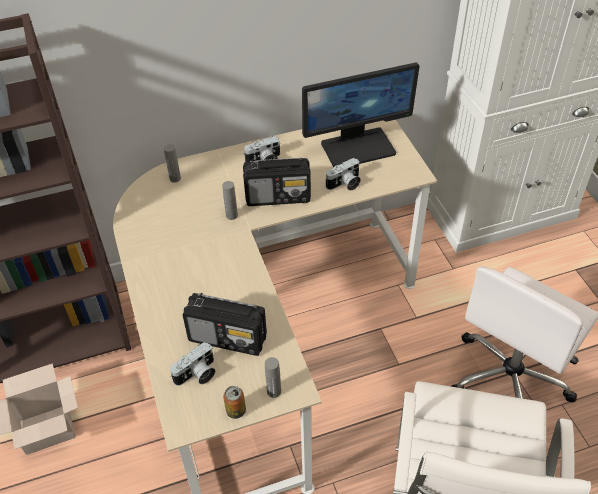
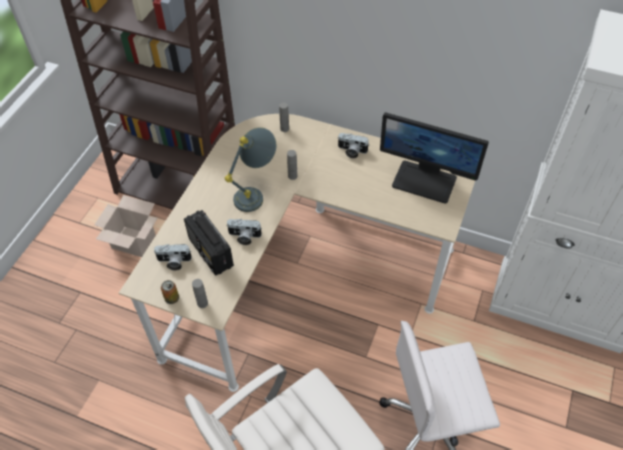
camera: 40 degrees right, 5 degrees up
radio [243,157,311,206] -> none
camera [326,158,361,190] -> camera moved to [226,219,262,245]
none -> grey table lamp [224,127,276,212]

